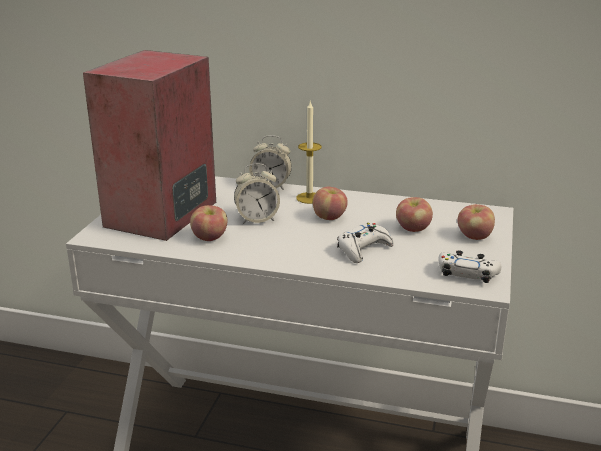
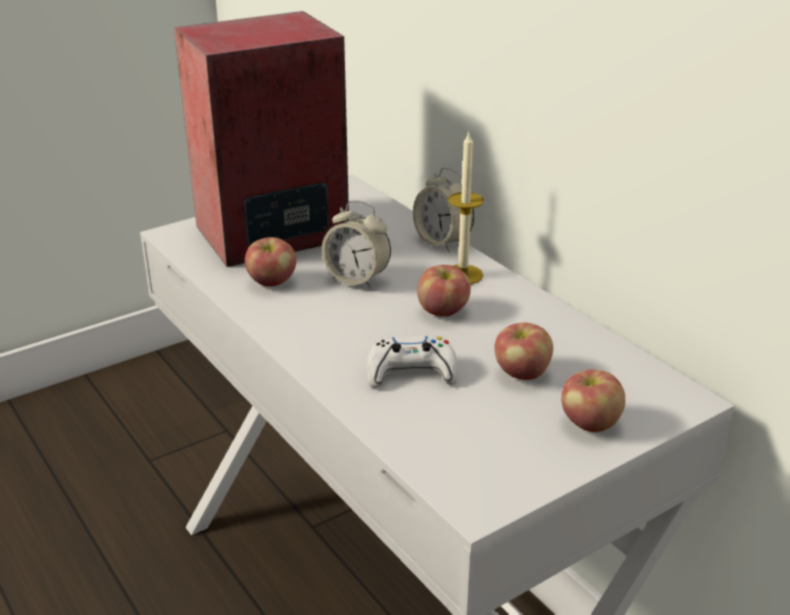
camera: 40 degrees right, 5 degrees up
white game controller [438,250,501,283] -> none

